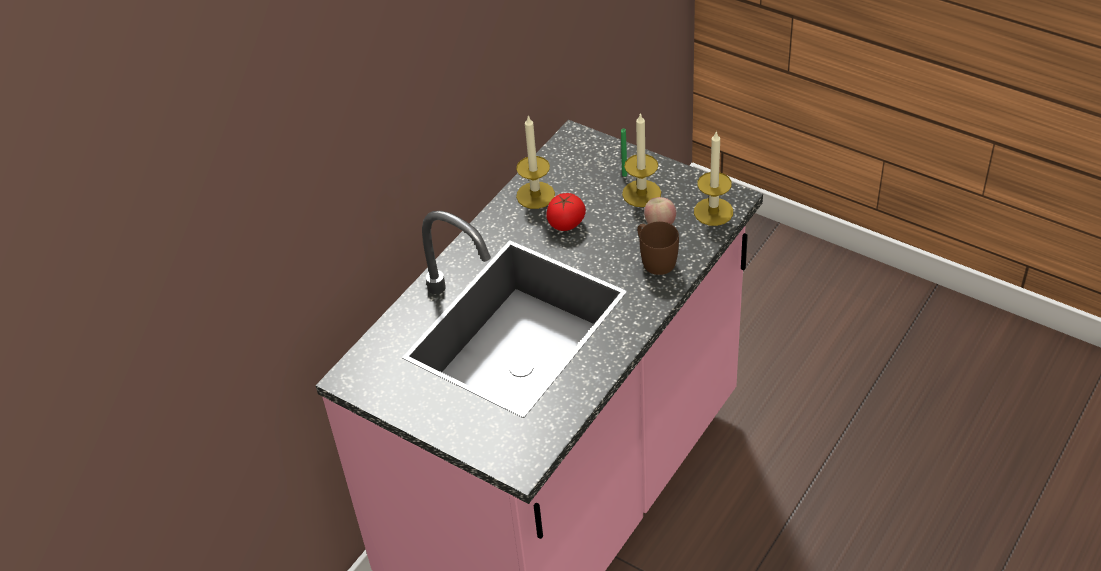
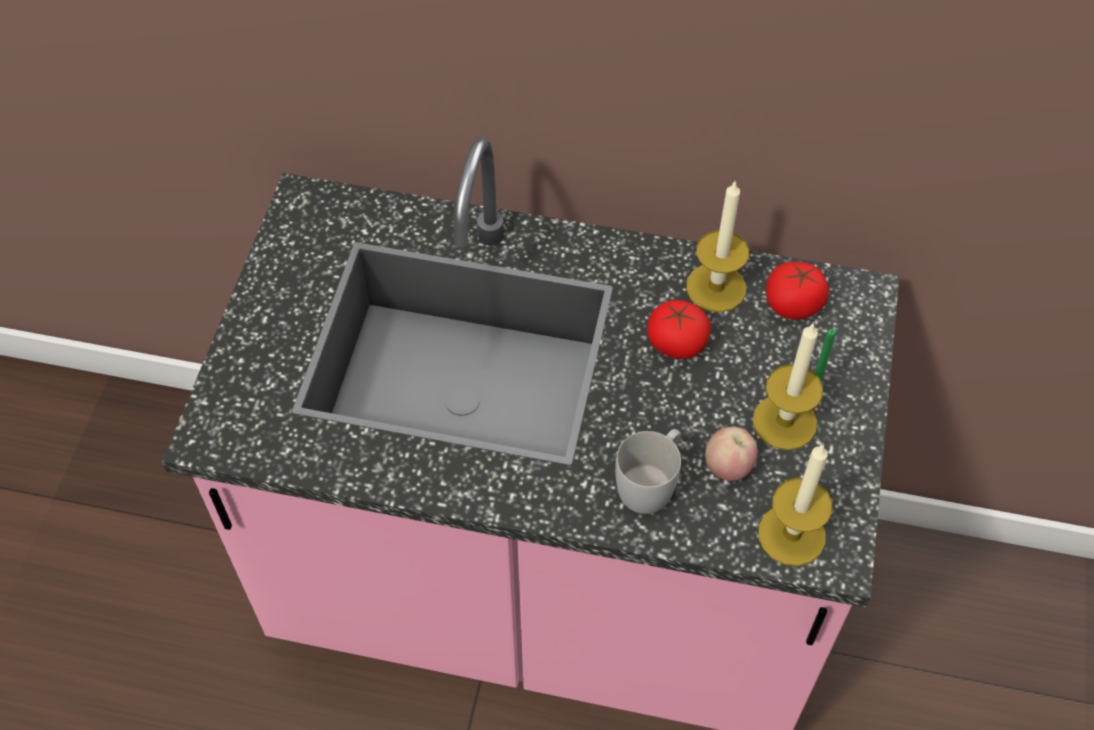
camera: 65 degrees right, 10 degrees up
brown mug [637,221,679,275] -> white mug [615,429,681,514]
none -> tomato [766,262,829,319]

